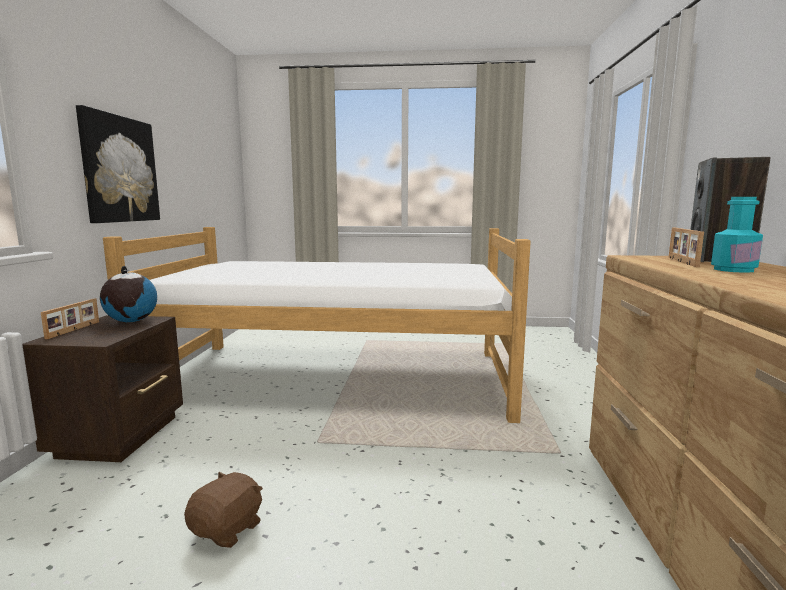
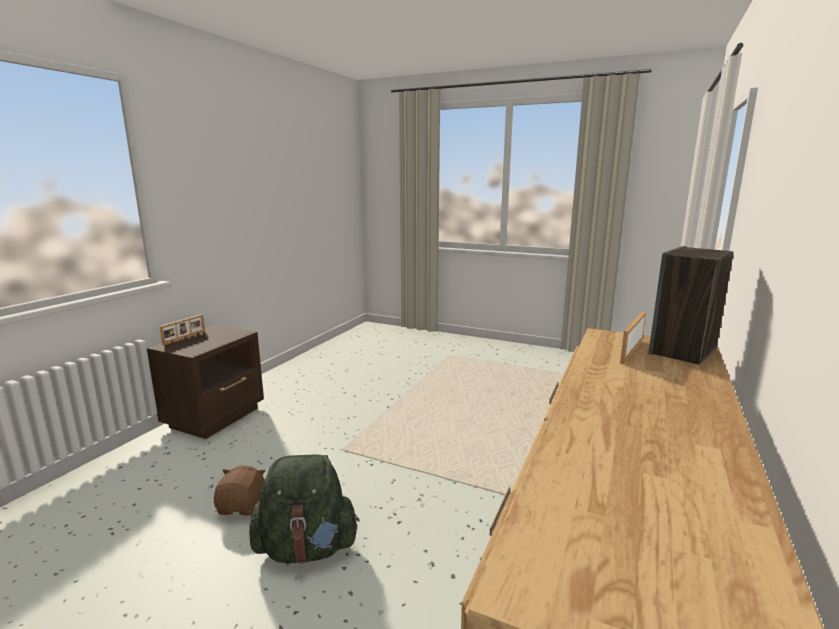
camera: 20 degrees right, 5 degrees up
picture [76,105,160,223] -> none
globe [100,266,157,322] -> none
bed [103,227,531,423] -> none
brown plush toy [184,472,263,548] -> brown plush toy turned 45 degrees counterclockwise [214,465,266,515]
turquoise bottle [711,197,763,273] -> none
none -> green backpack [249,454,360,564]

